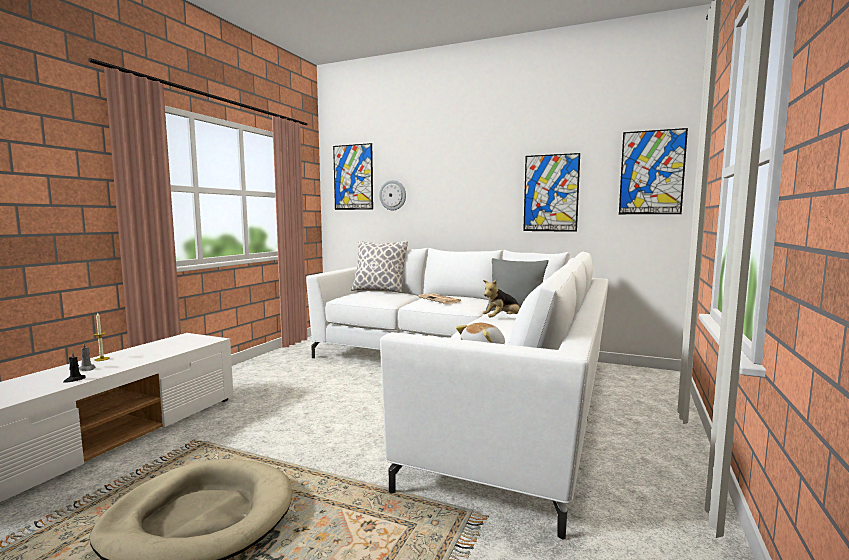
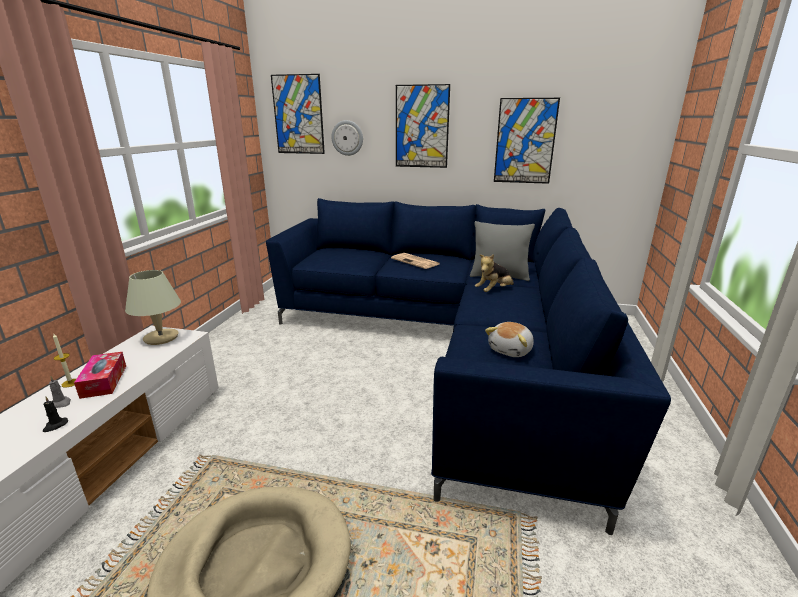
camera: 10 degrees left, 15 degrees up
white sofa [306,248,608,540] -> blue sofa [266,198,671,535]
pillow [351,240,408,293] -> none
picture [619,128,688,214] -> picture moved to [396,84,450,168]
none -> tissue box [74,352,126,399]
none -> beige table lamp [125,270,181,345]

